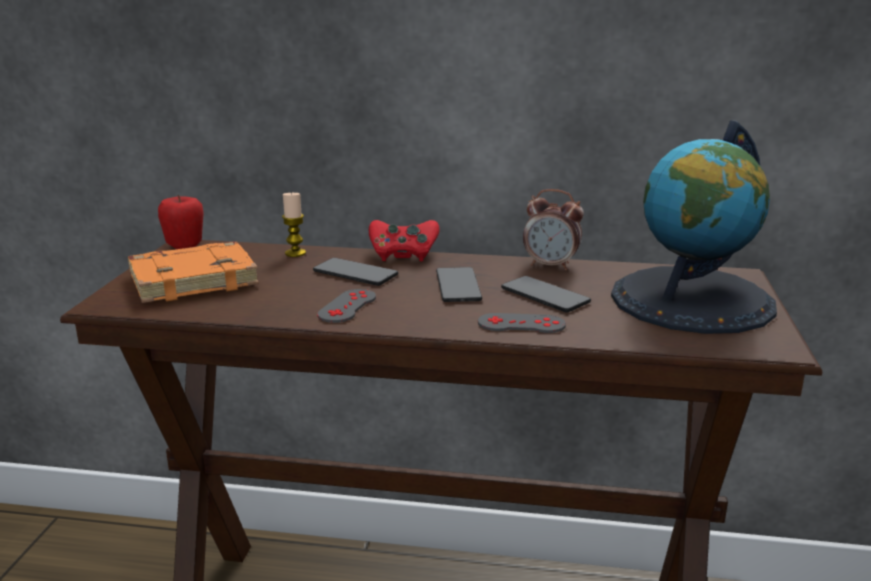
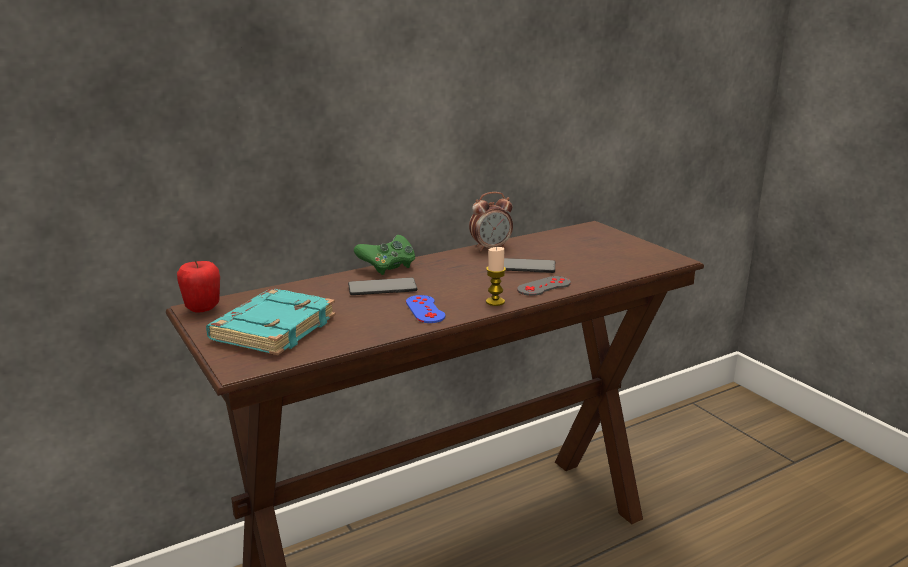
camera: 40 degrees left, 0 degrees up
orange book [128,241,259,303] -> turquoise book [206,289,336,355]
candle [282,192,306,257] -> candle moved to [486,247,506,306]
grey game controller [317,289,376,323] -> blue game controller [406,295,445,323]
red game controller [369,220,440,261] -> green game controller [354,235,415,275]
phone [436,267,482,302] -> none
globe [611,120,777,334] -> none

